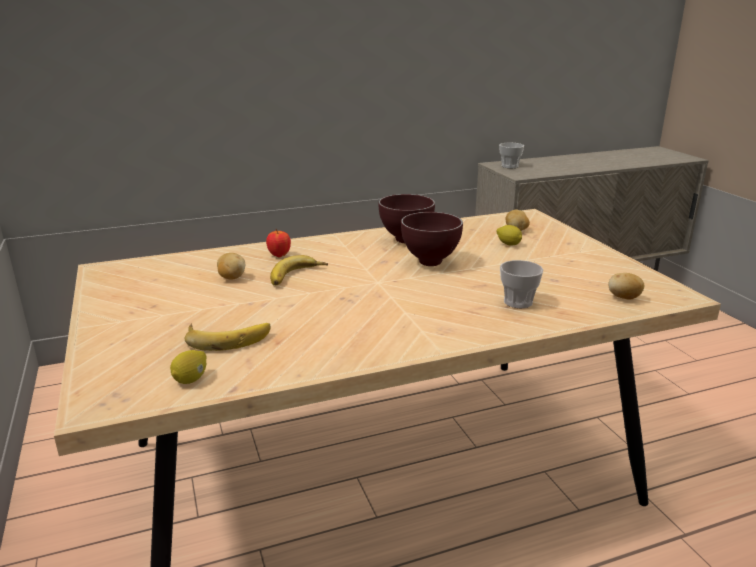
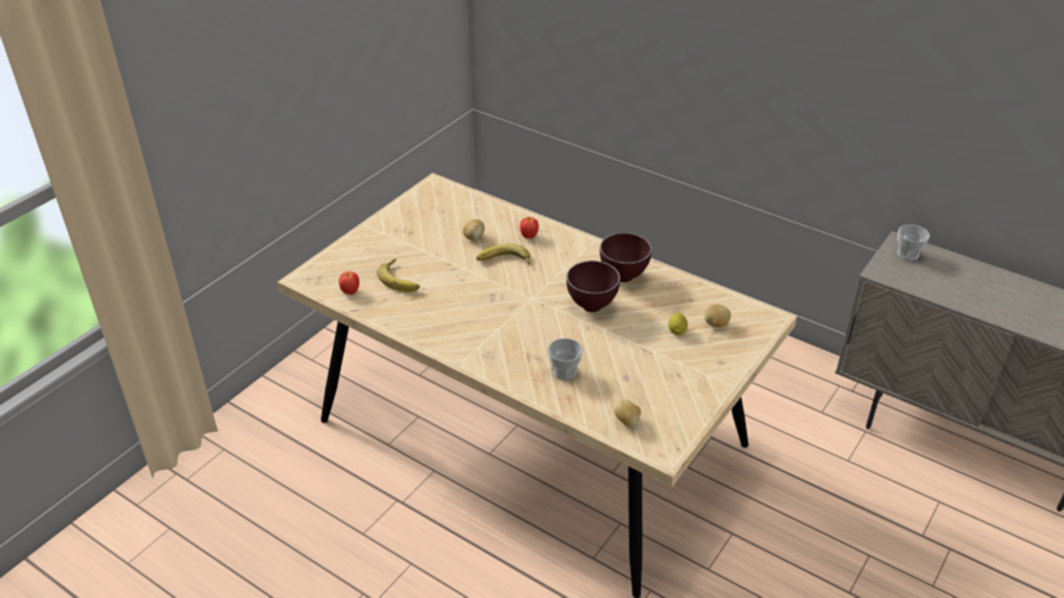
camera: 55 degrees right, 15 degrees up
lemon [170,350,207,384] -> apple [339,272,359,295]

